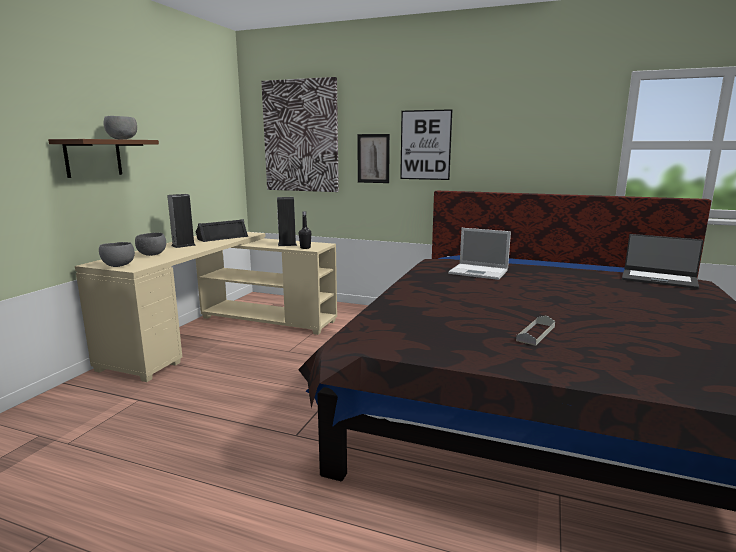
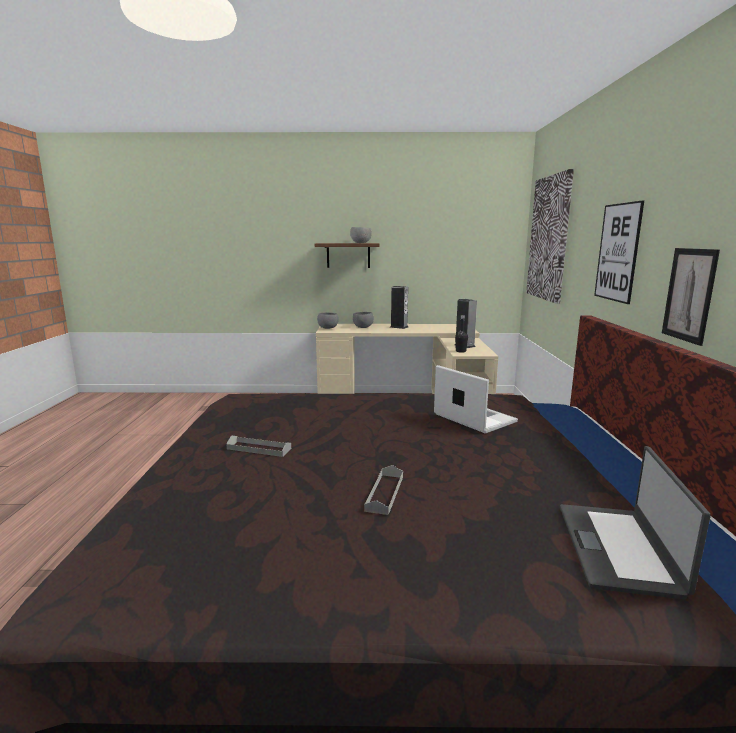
camera: 70 degrees right, 0 degrees up
black speaker [196,219,248,242] -> none
picture [357,134,390,183] -> picture moved to [662,248,720,346]
laptop [448,228,511,280] -> laptop turned 135 degrees clockwise [434,365,518,434]
none -> grey tray [364,465,403,515]

